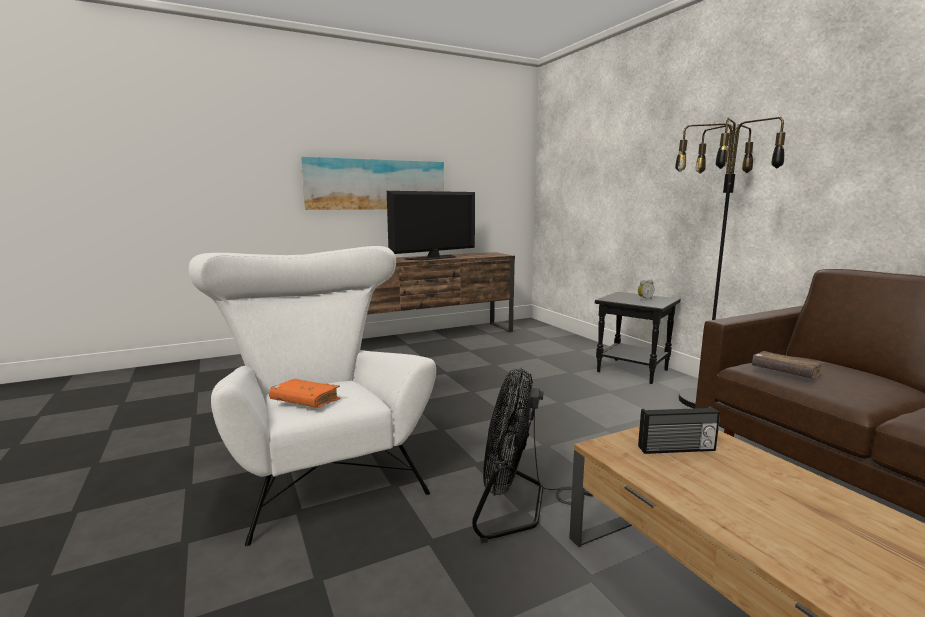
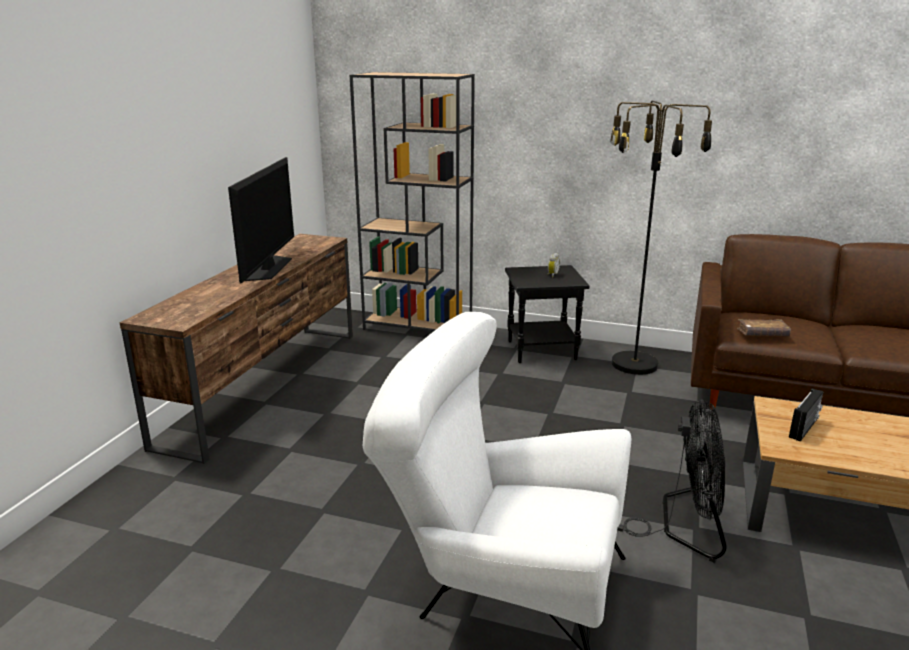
camera: 45 degrees left, 10 degrees up
orange book [269,379,341,408] -> none
picture [301,157,444,210] -> none
black fan [472,368,593,543] -> black fan turned 135 degrees counterclockwise [617,399,727,563]
none -> bookcase [350,72,475,332]

